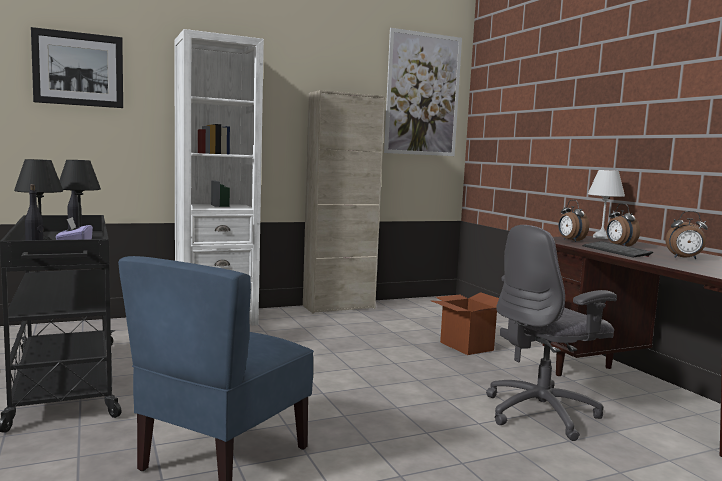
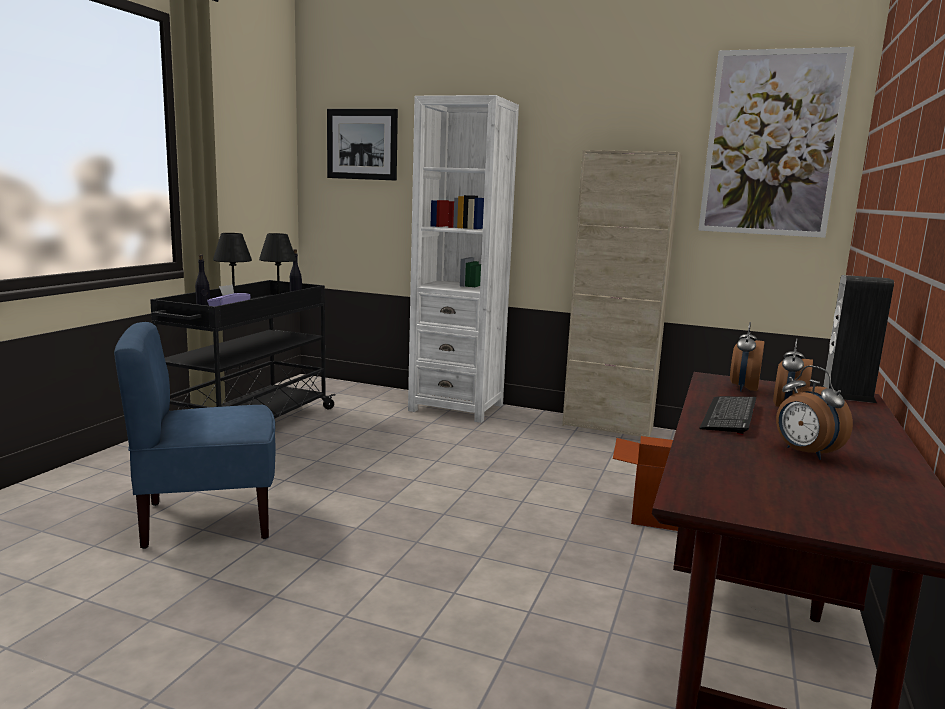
camera: 45 degrees right, 5 degrees up
grey office chair [486,225,617,441] -> none
white table lamp [588,170,625,239] -> speaker [822,275,894,403]

